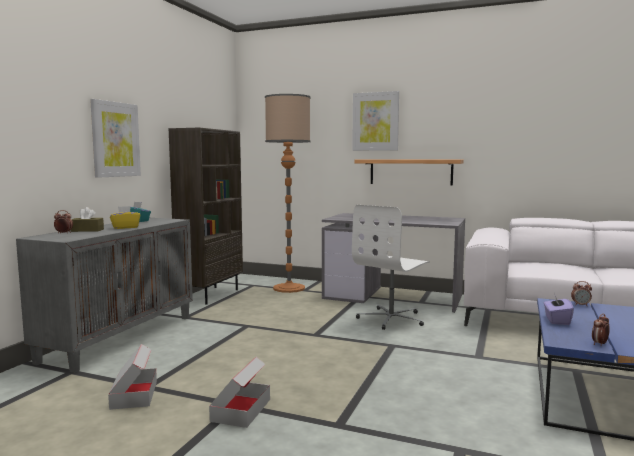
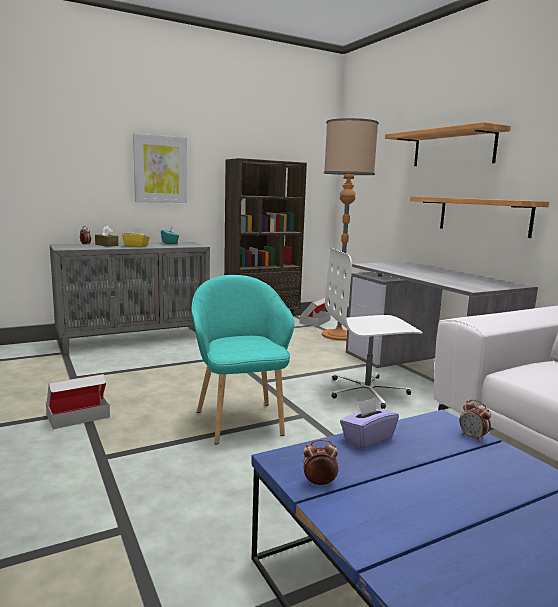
camera: 40 degrees right, 5 degrees up
cardboard box [108,344,157,410] -> cardboard box moved to [300,297,331,327]
picture [352,91,399,151] -> shelf [385,122,511,166]
none -> turquoise armchair [191,275,294,445]

